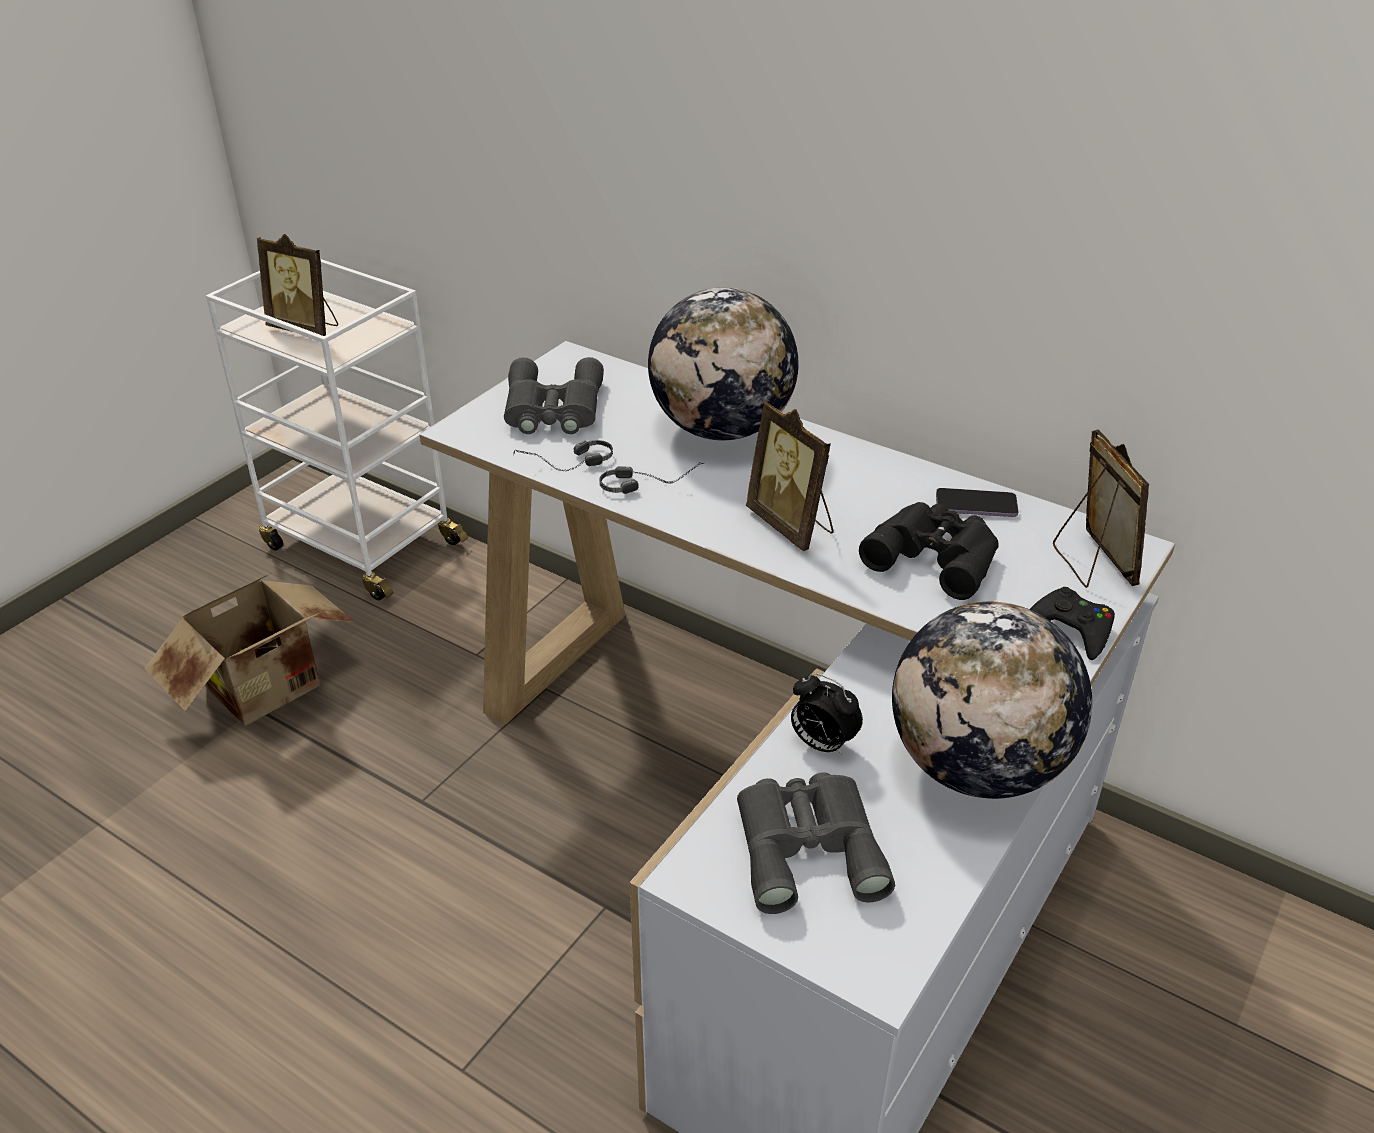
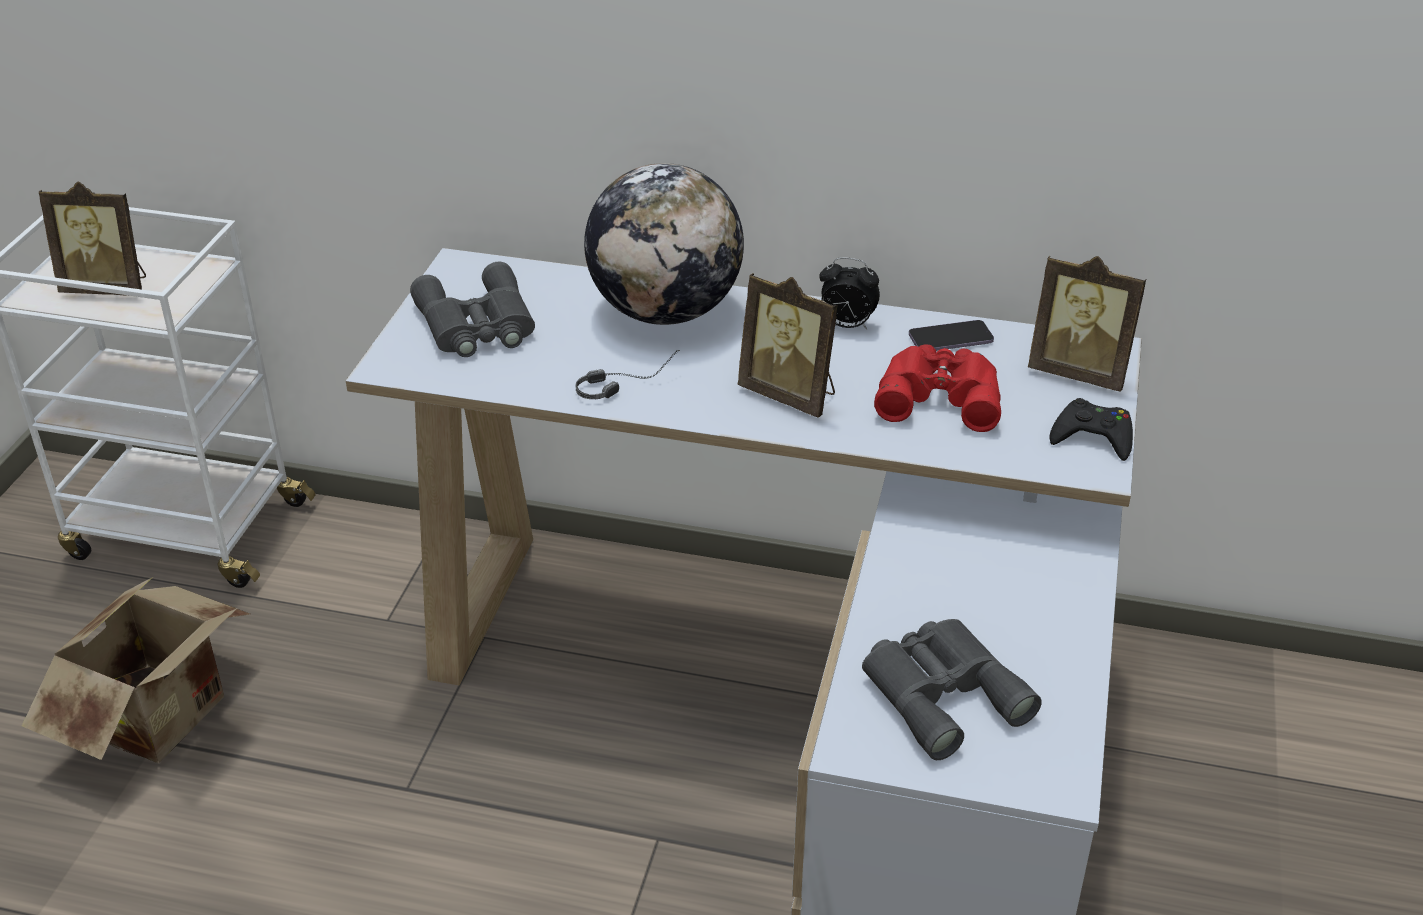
camera: 20 degrees left, 0 degrees up
headphones [513,440,613,471] -> none
alarm clock [791,673,863,756] -> alarm clock moved to [819,257,880,329]
black binoculars [859,502,999,600] -> red binoculars [874,344,1001,432]
globe [892,602,1092,799] -> none
picture frame [1053,430,1149,588] -> picture frame turned 150 degrees clockwise [1028,256,1146,392]

